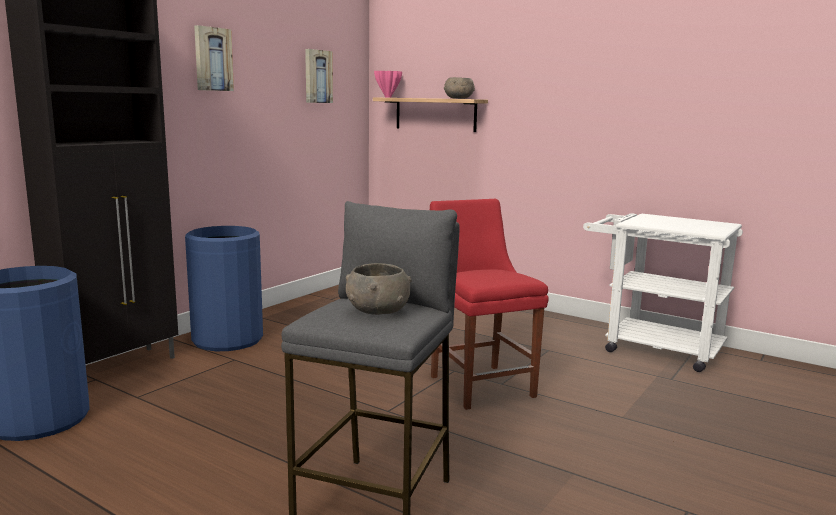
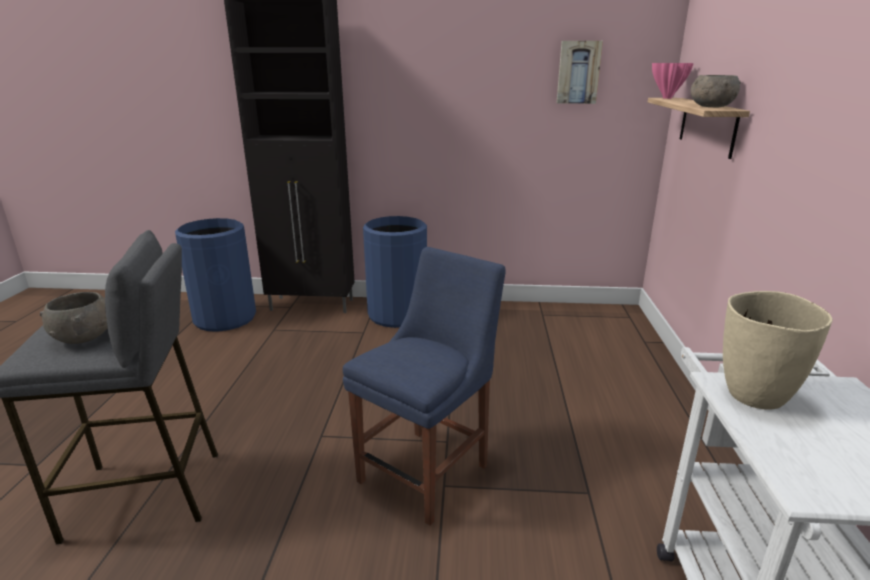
camera: 60 degrees right, 10 degrees up
picture [194,25,234,91] -> none
red chair [430,199,549,410] -> blue chair [343,247,505,526]
none -> beige vase [723,291,833,410]

